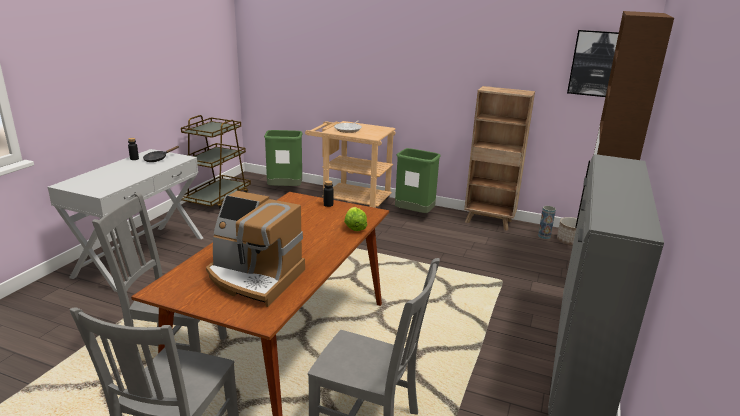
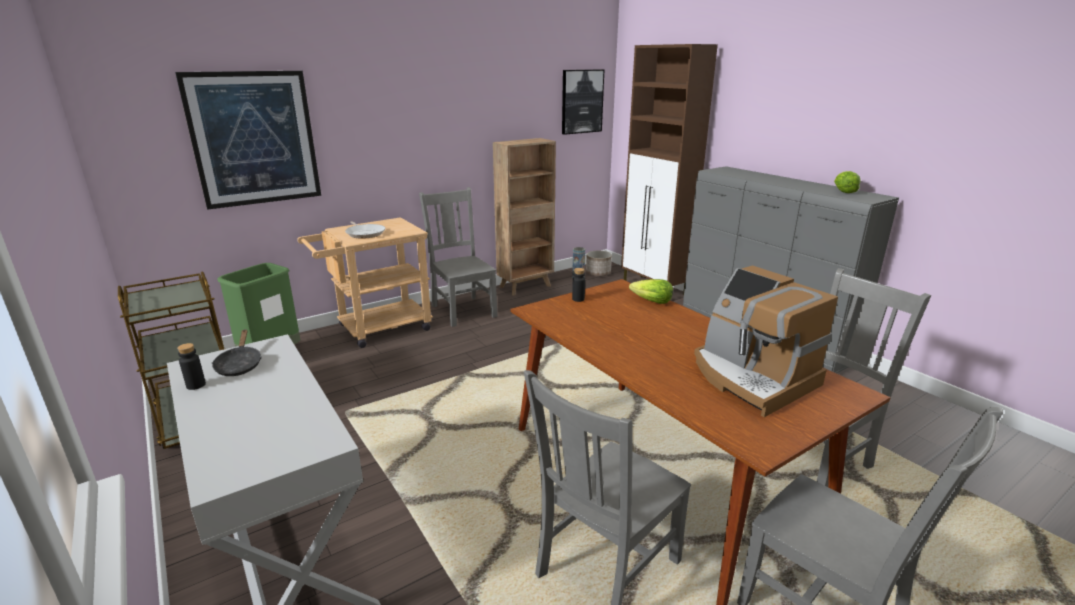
camera: 55 degrees left, 0 degrees up
coffee machine [206,191,305,307] -> coffee machine turned 90 degrees clockwise [694,265,838,417]
green trash can [395,148,441,213] -> grey chair [419,187,498,327]
none -> picture [175,71,321,210]
none -> lettuce [834,171,861,193]

